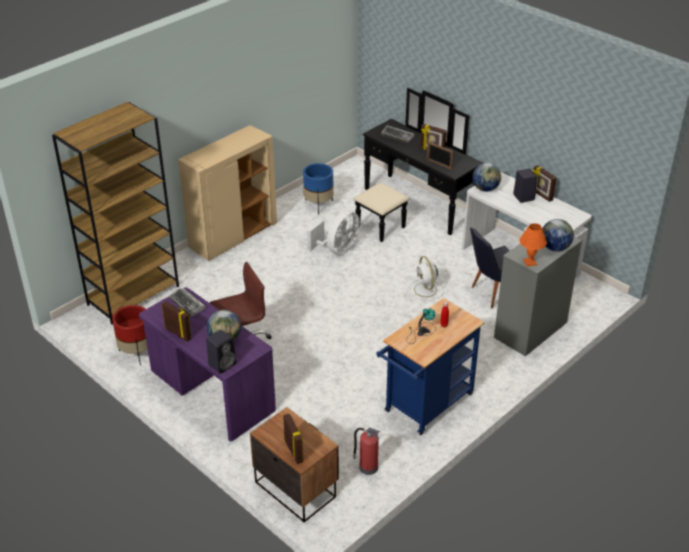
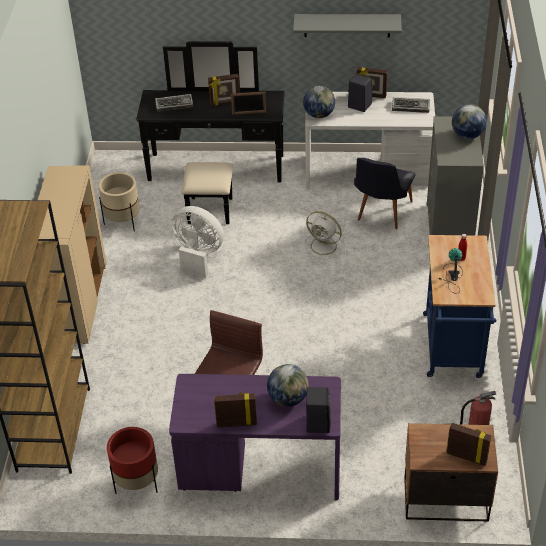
camera: 40 degrees left, 5 degrees up
keyboard [169,288,206,317] -> keyboard moved to [392,97,430,113]
blue planter [303,163,334,214] -> beige planter [99,172,140,231]
white fan [307,210,360,255] -> white fan turned 60 degrees counterclockwise [172,206,224,278]
orange table lamp [520,223,547,267] -> none
none -> grey shelf [293,14,402,37]

